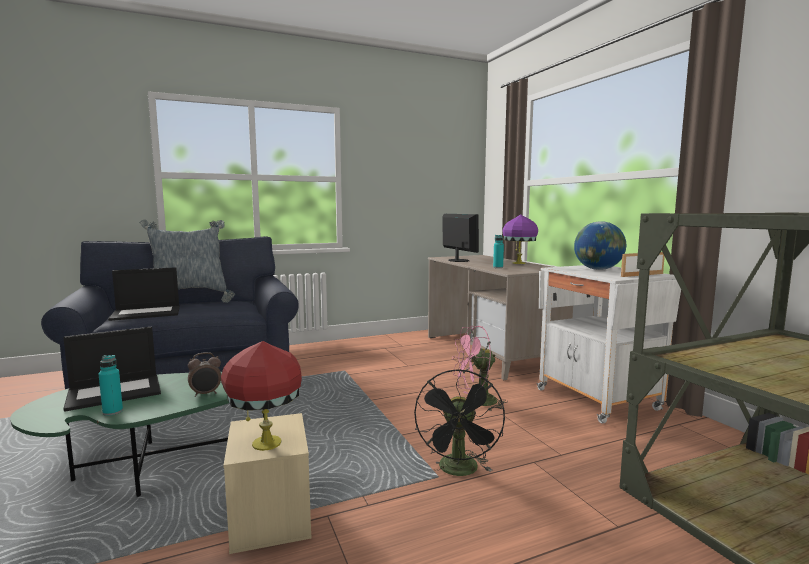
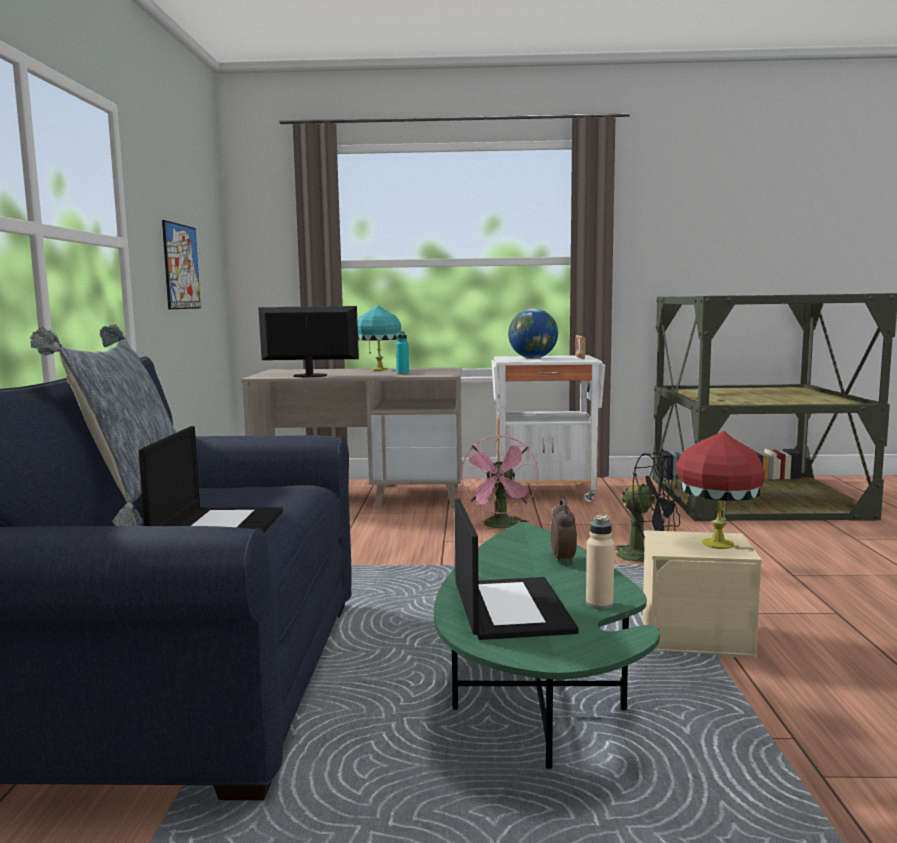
camera: 65 degrees left, 0 degrees up
turquoise bottle [98,355,123,416] -> beige bottle [586,514,614,609]
purple table lamp [503,214,538,264] -> turquoise table lamp [357,305,401,370]
none -> picture [162,220,201,309]

